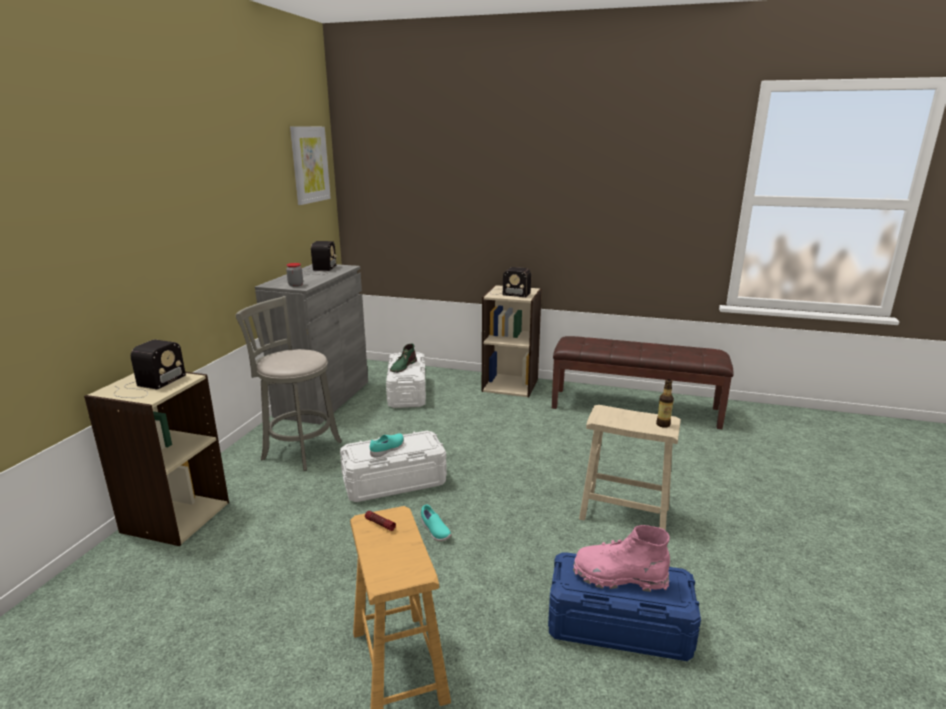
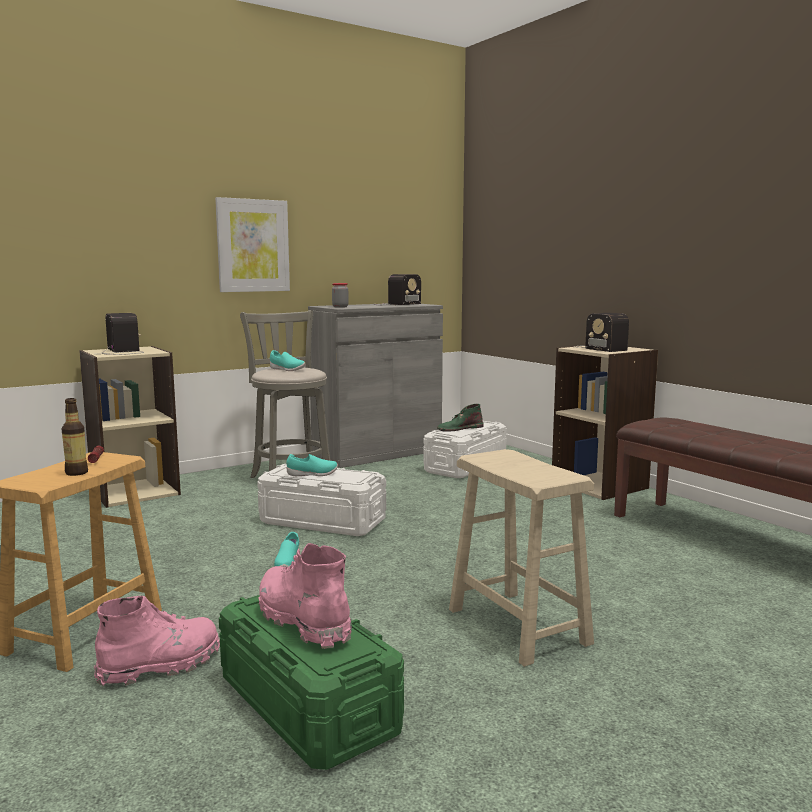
camera: 40 degrees right, 10 degrees down
radio [114,339,186,398] -> radio turned 90 degrees counterclockwise [102,313,144,355]
picture [290,126,331,205] -> picture moved to [215,197,290,292]
blue storage box [548,552,701,661] -> green storage box [219,595,404,770]
bottle [656,379,674,428] -> bottle moved to [62,398,88,476]
none -> pink boot [94,596,220,686]
none -> turquoise shoe [270,350,305,371]

